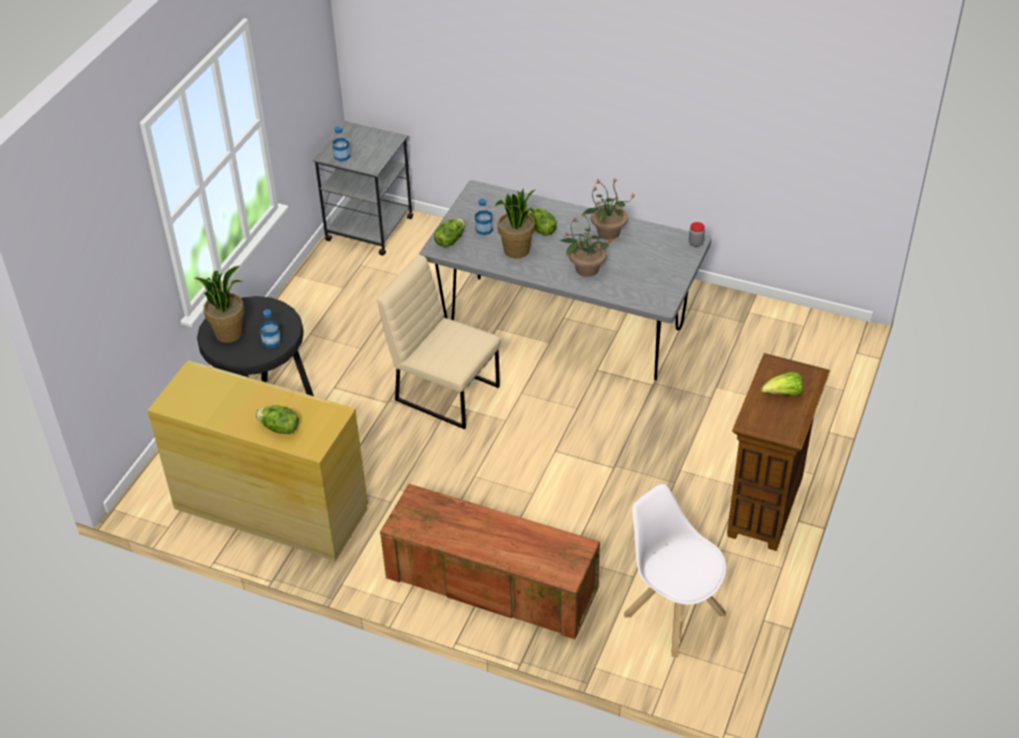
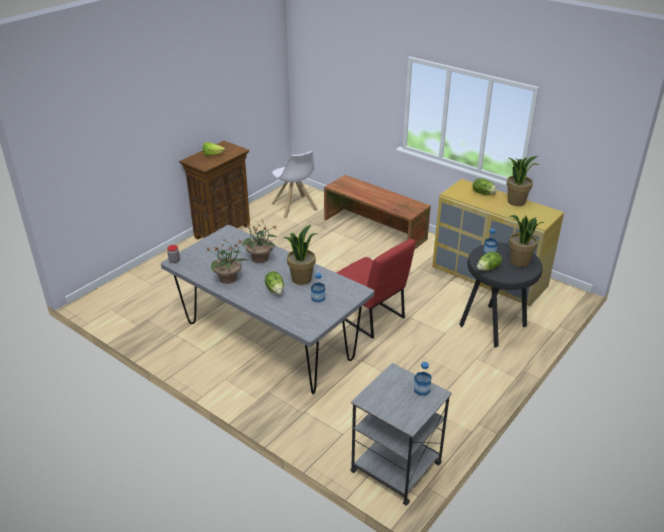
camera: 165 degrees left, 10 degrees down
beige chair [377,255,501,429] -> red chair [336,239,416,339]
lettuce [434,219,465,247] -> lettuce moved to [477,252,502,271]
none -> potted plant [507,156,539,206]

